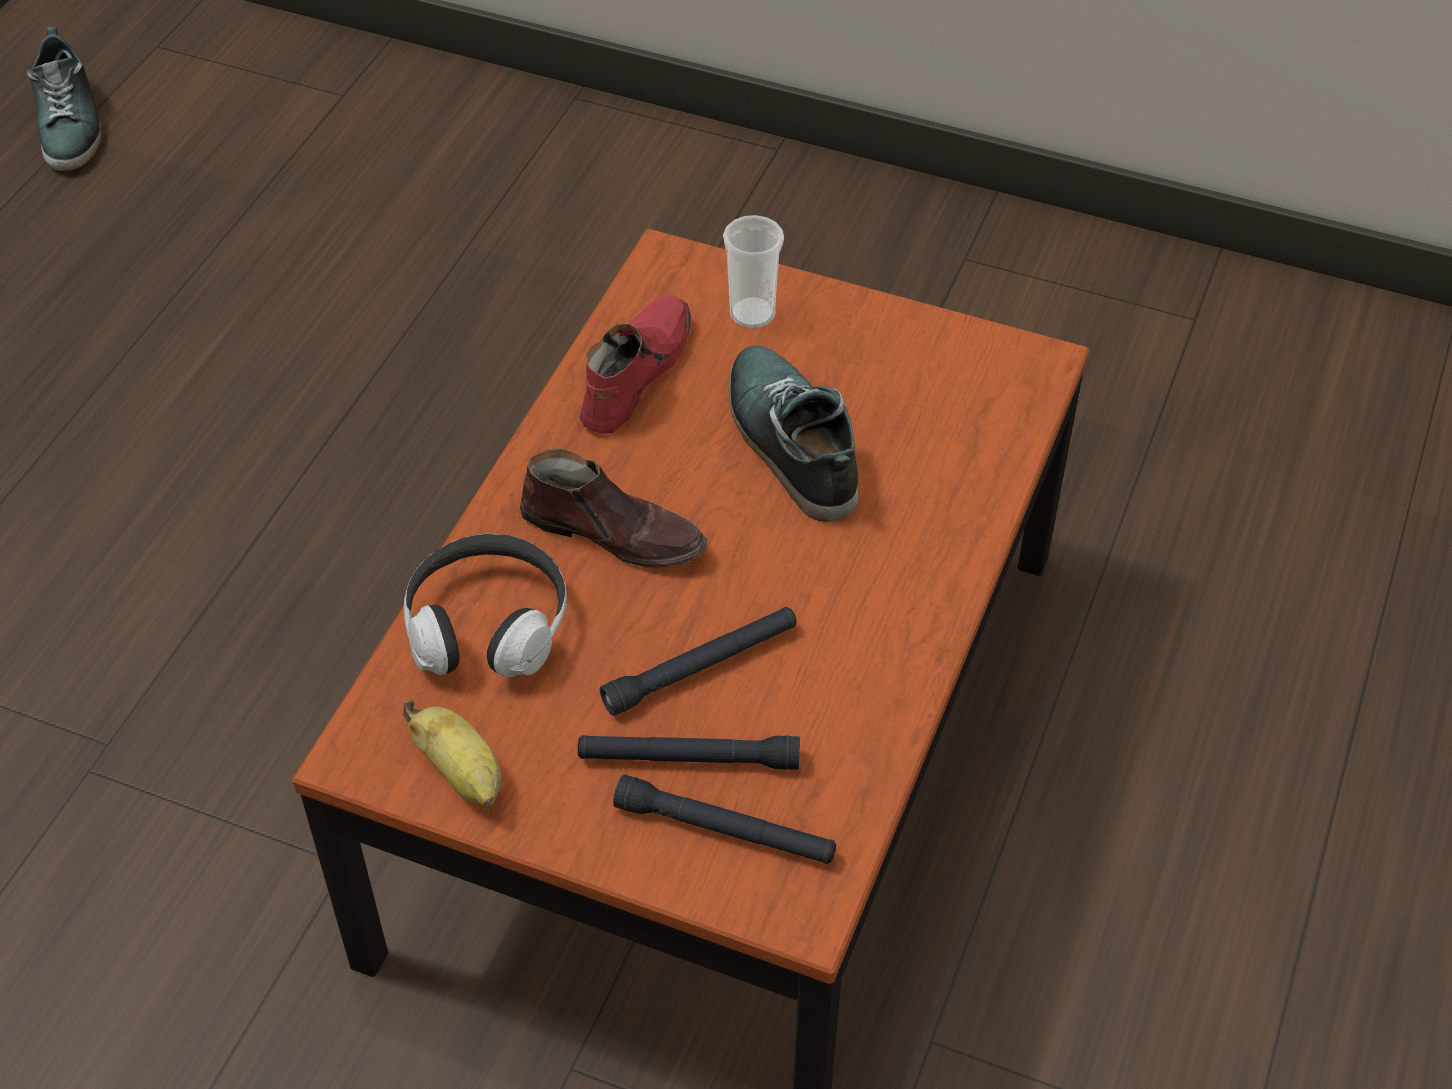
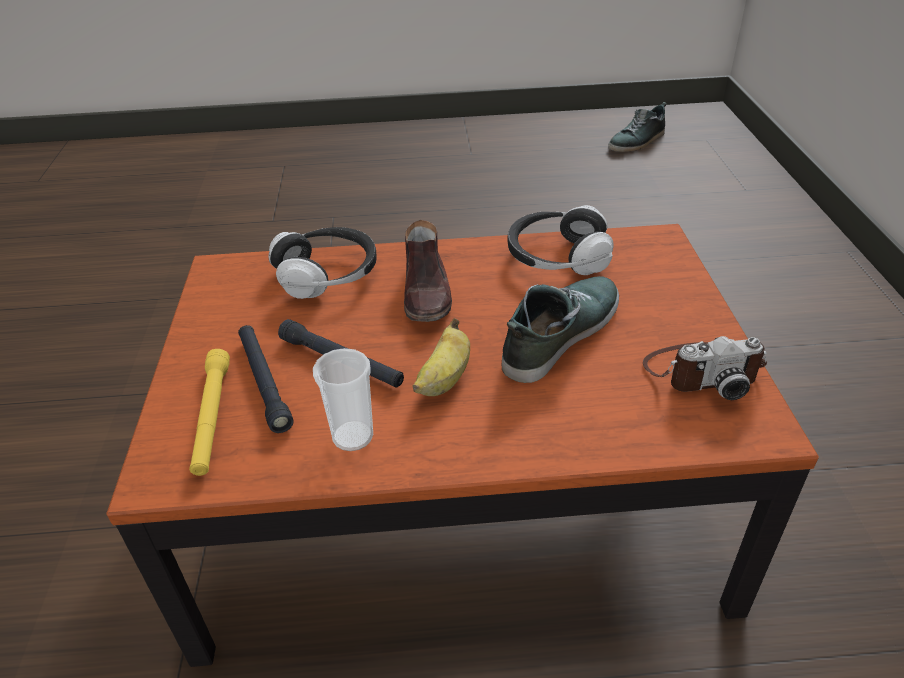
camera: 65 degrees right, 10 degrees down
banana [403,700,502,808] -> banana moved to [413,318,470,396]
red shoe [580,295,691,434] -> headphones [507,205,613,275]
black flashlight [613,775,836,864] -> yellow flashlight [189,349,230,476]
cup [723,215,784,329] -> cup moved to [313,348,373,451]
none -> camera [643,336,767,400]

